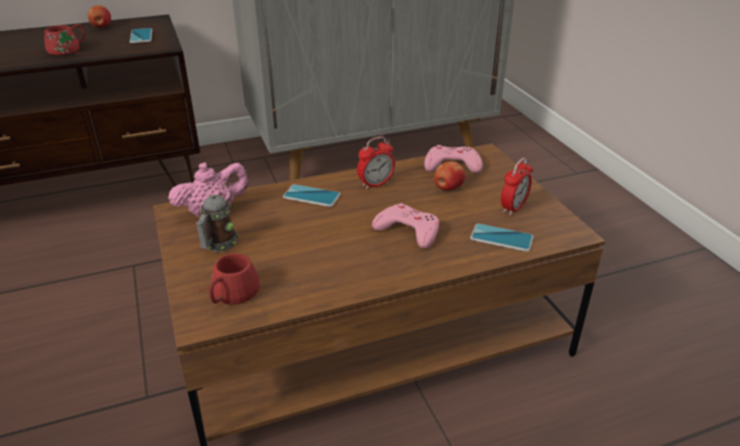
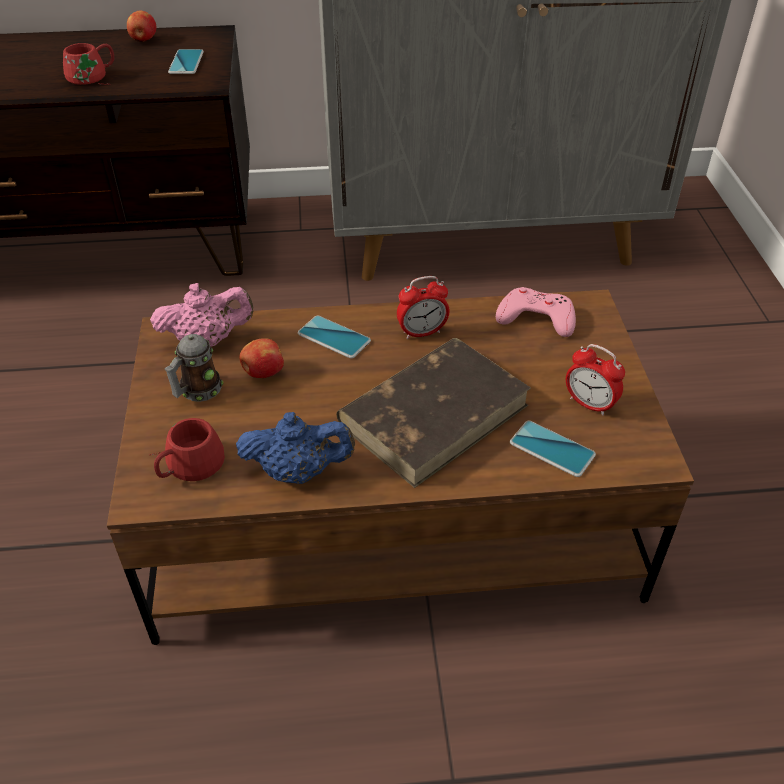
camera: 15 degrees right, 10 degrees up
pink game controller [372,203,439,249] -> brown book [336,338,531,488]
apple [434,161,465,190] -> apple moved to [239,338,284,378]
alarm clock [501,158,533,216] -> alarm clock turned 75 degrees clockwise [566,344,625,415]
none -> blue teapot [236,412,355,484]

